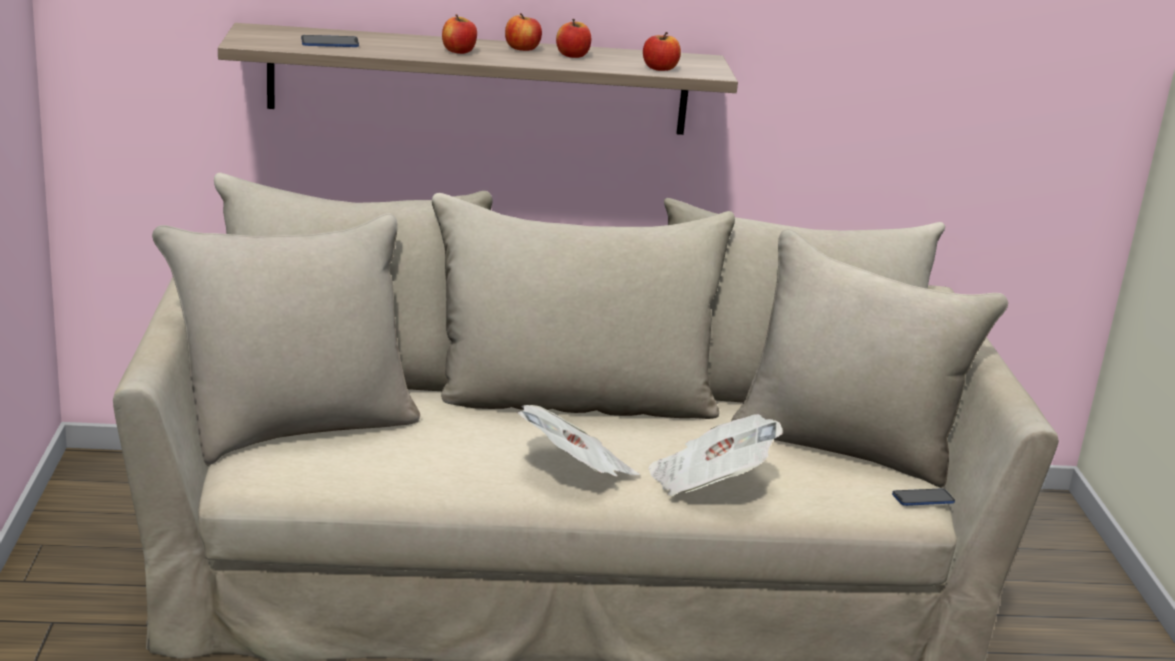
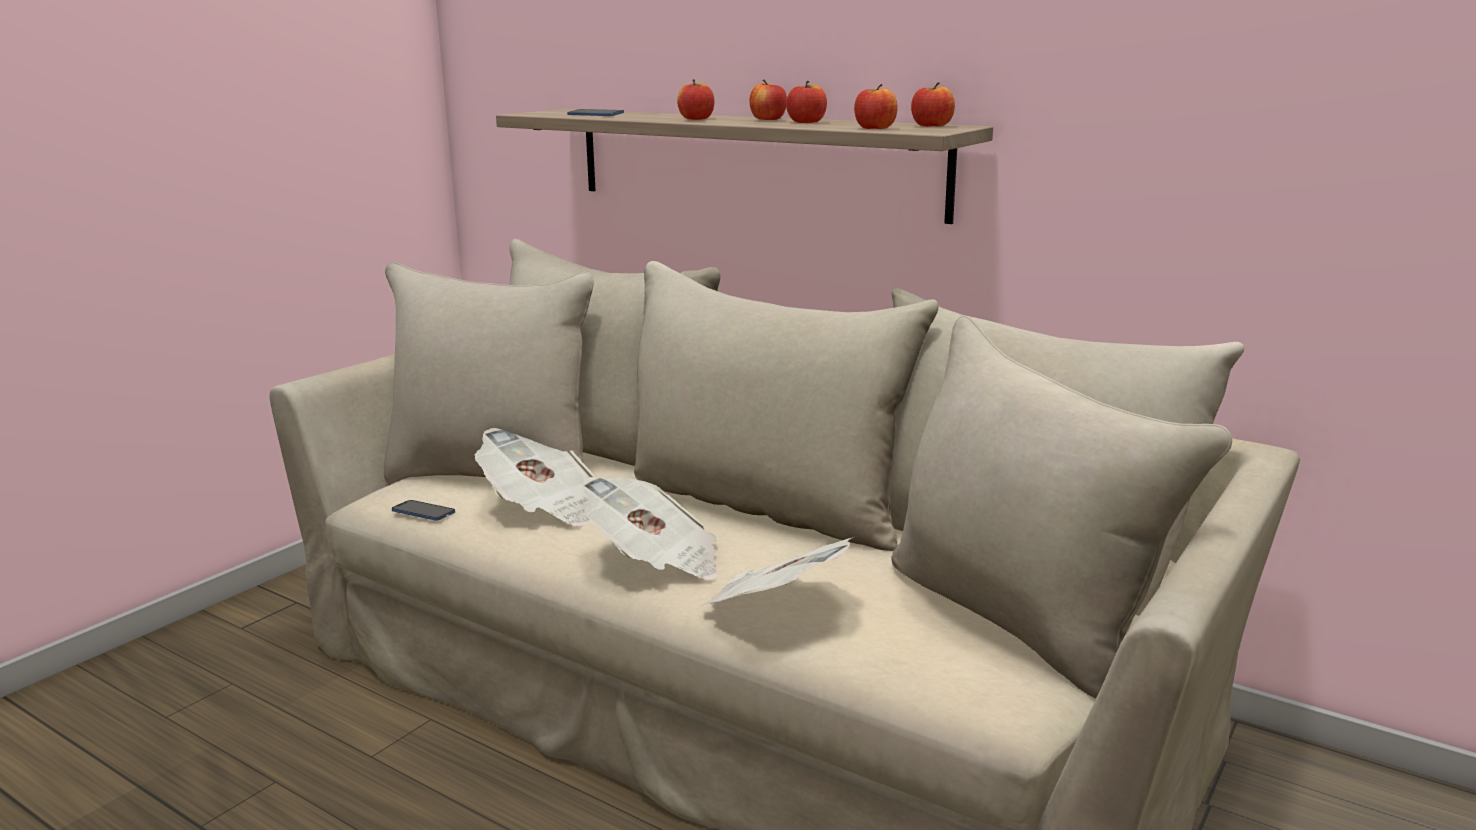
camera: 40 degrees right, 5 degrees down
phone [892,489,955,506] -> phone moved to [392,500,455,521]
none -> newspaper [475,428,595,526]
none -> apple [911,82,955,127]

